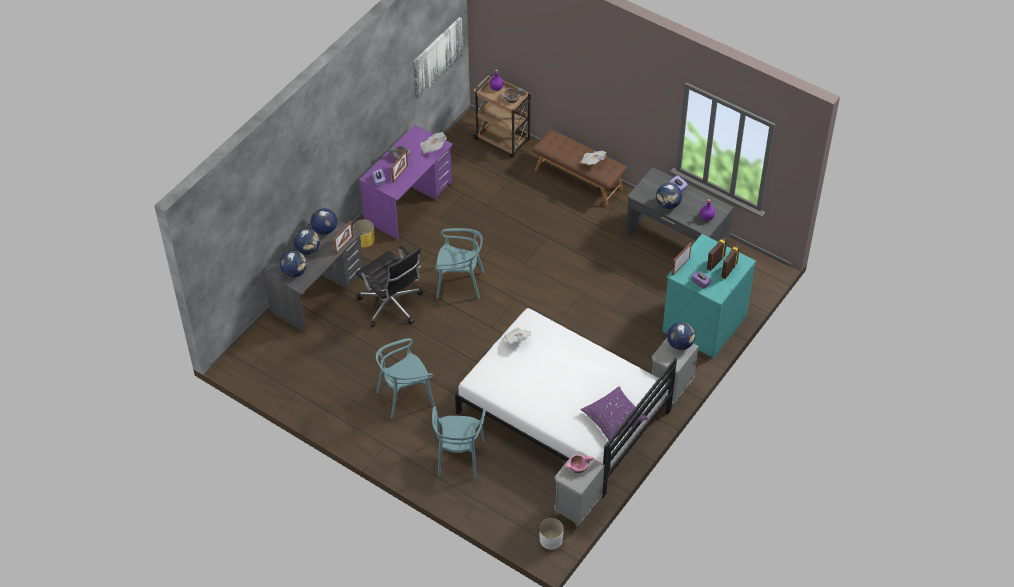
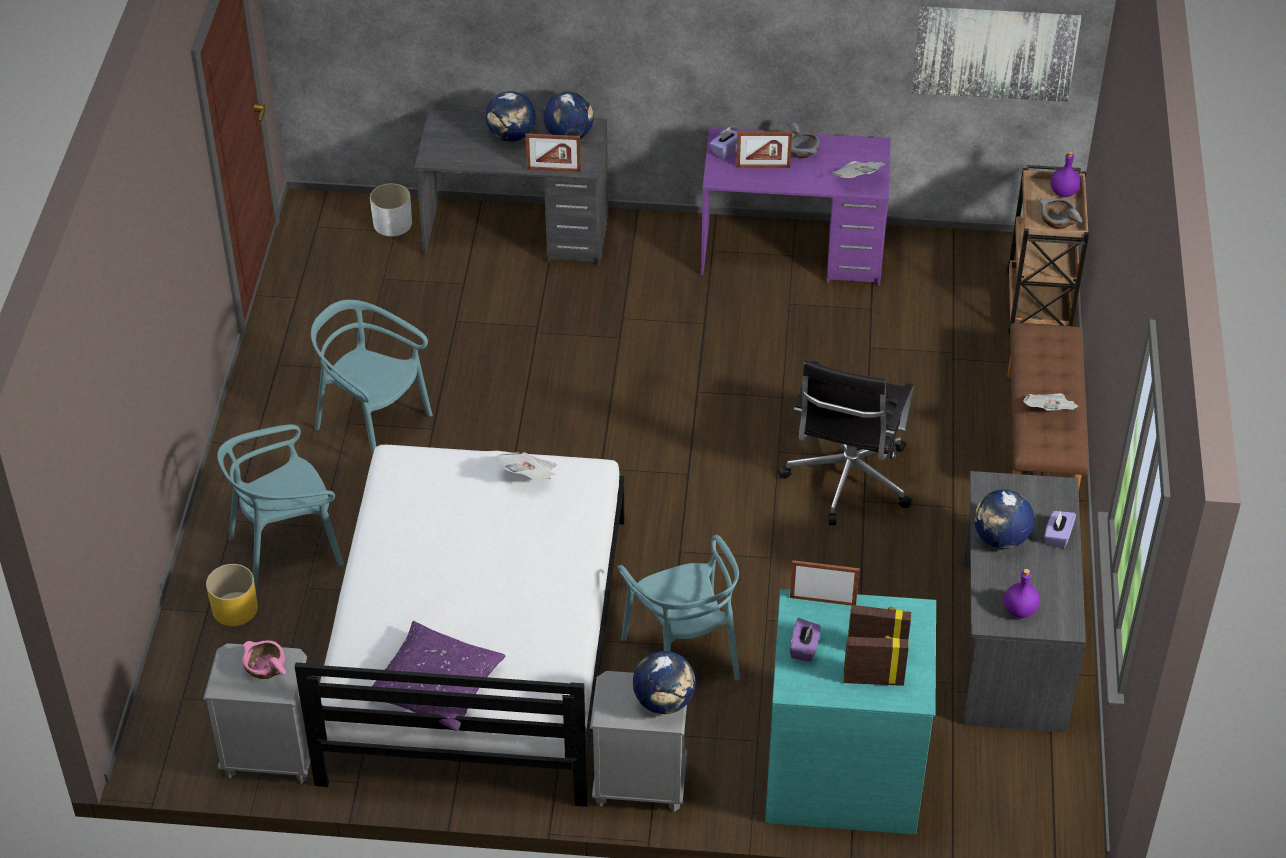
camera: 60 degrees right, 5 degrees down
globe [280,250,307,277] -> none
yellow planter [353,219,375,247] -> yellow planter moved to [206,564,258,626]
black office chair [356,246,423,327] -> black office chair moved to [778,361,913,525]
turquoise chair [434,228,484,299] -> turquoise chair moved to [618,535,740,681]
white planter [539,518,564,550] -> white planter moved to [370,183,412,236]

